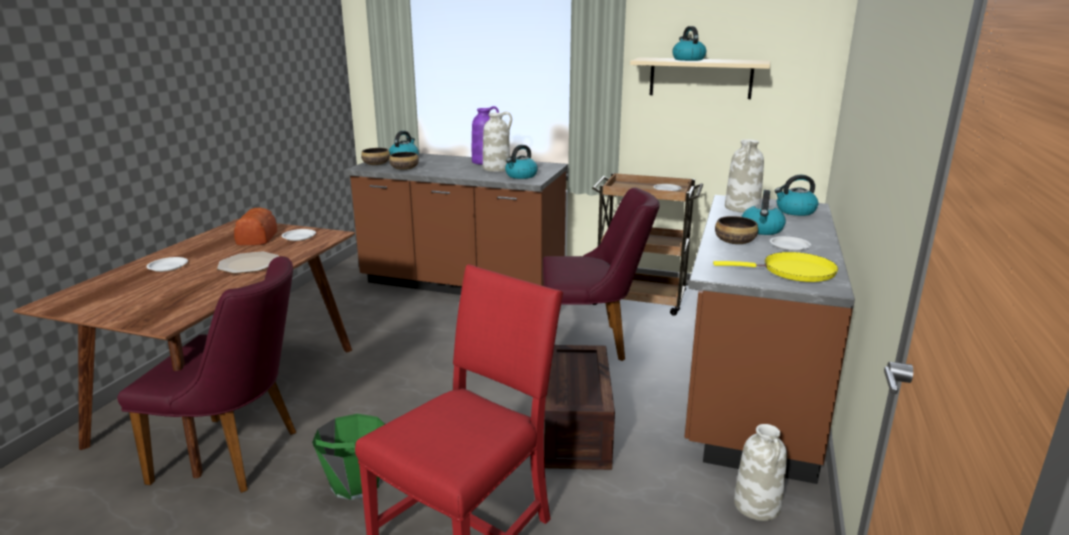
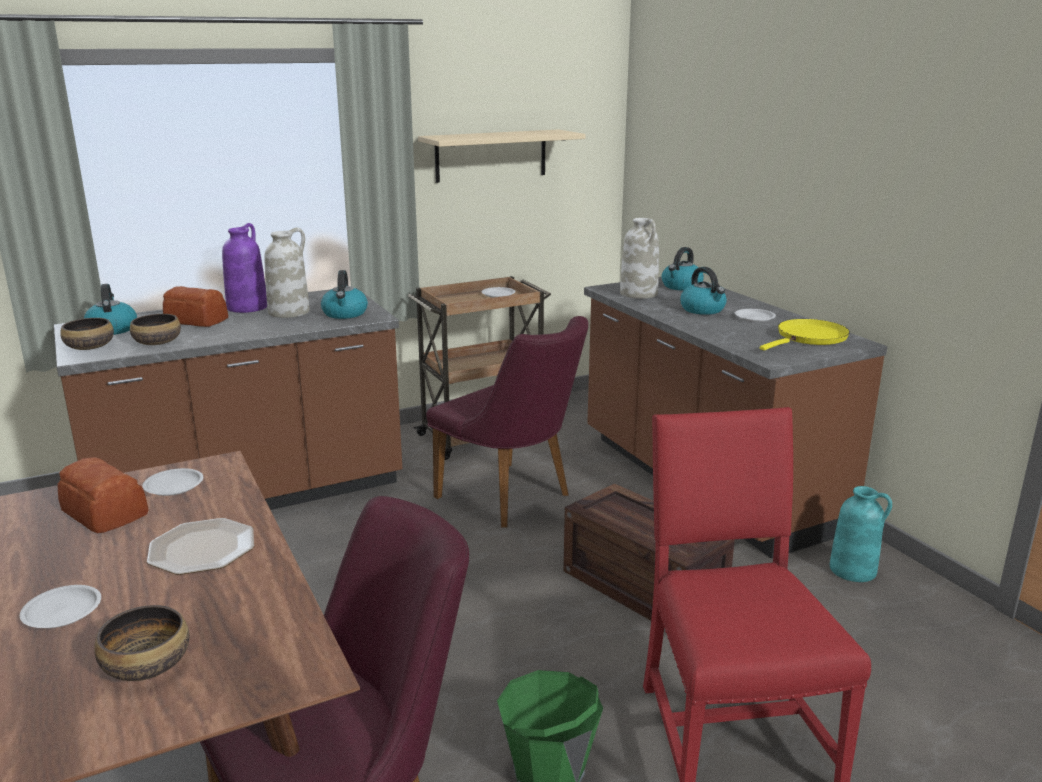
camera: 45 degrees left, 0 degrees up
purple chair [543,188,660,361] -> purple chair turned 90 degrees clockwise [426,316,588,528]
kettle [672,26,706,61] -> none
bowl [715,216,758,244] -> bowl moved to [94,605,190,681]
white vase [734,424,787,521] -> turquoise vase [830,486,892,582]
none -> bread [163,286,228,327]

